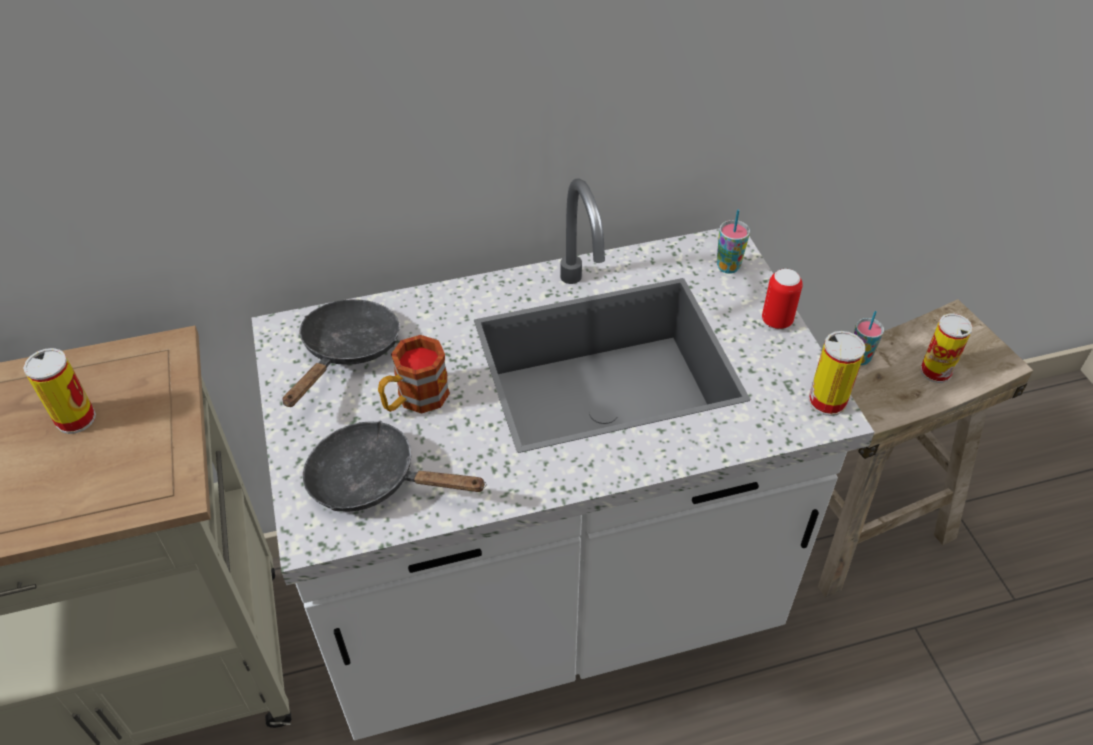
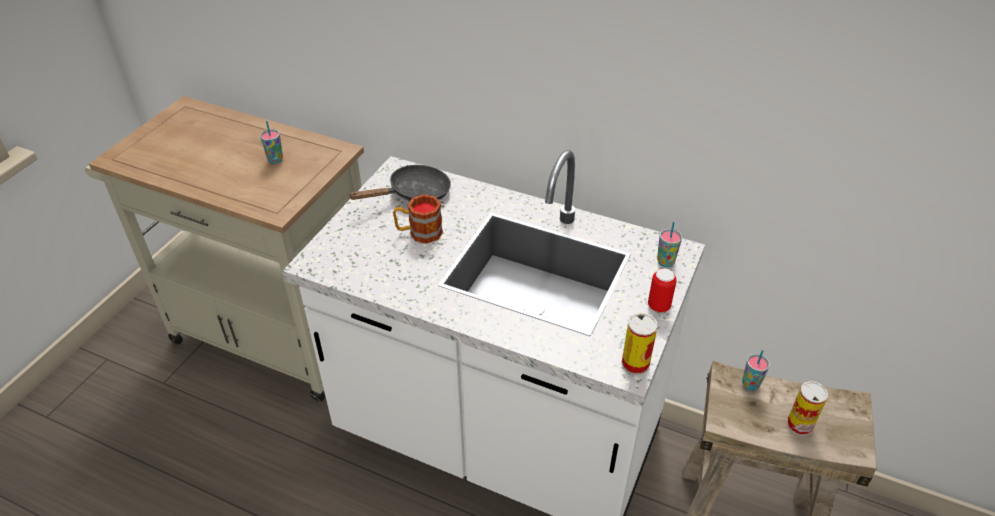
camera: 40 degrees right, 5 degrees down
can [23,348,96,434] -> cup [260,121,283,164]
black frying pan [303,420,487,512] -> none

